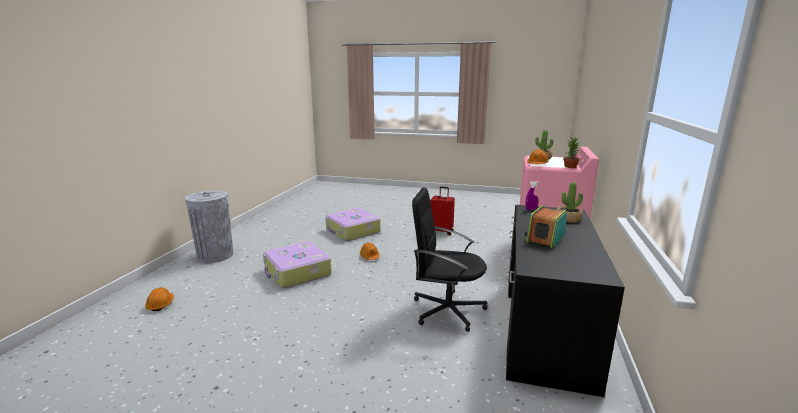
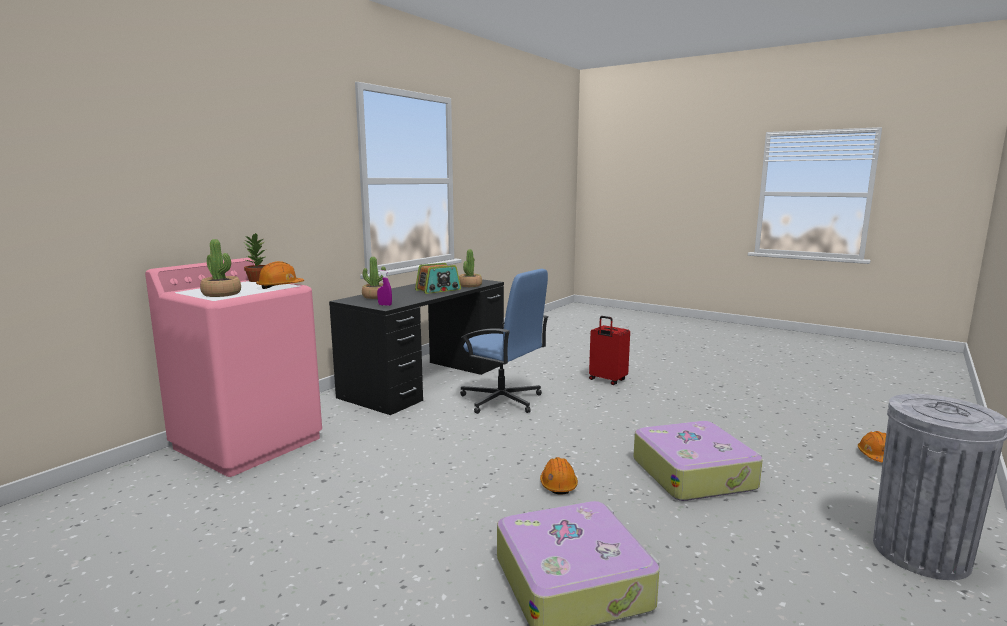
camera: 160 degrees left, 5 degrees down
black office chair [412,188,487,332] -> blue office chair [460,269,548,414]
red suitcase [430,187,455,235] -> red suitcase moved to [589,316,630,385]
none -> potted plant [459,249,482,287]

